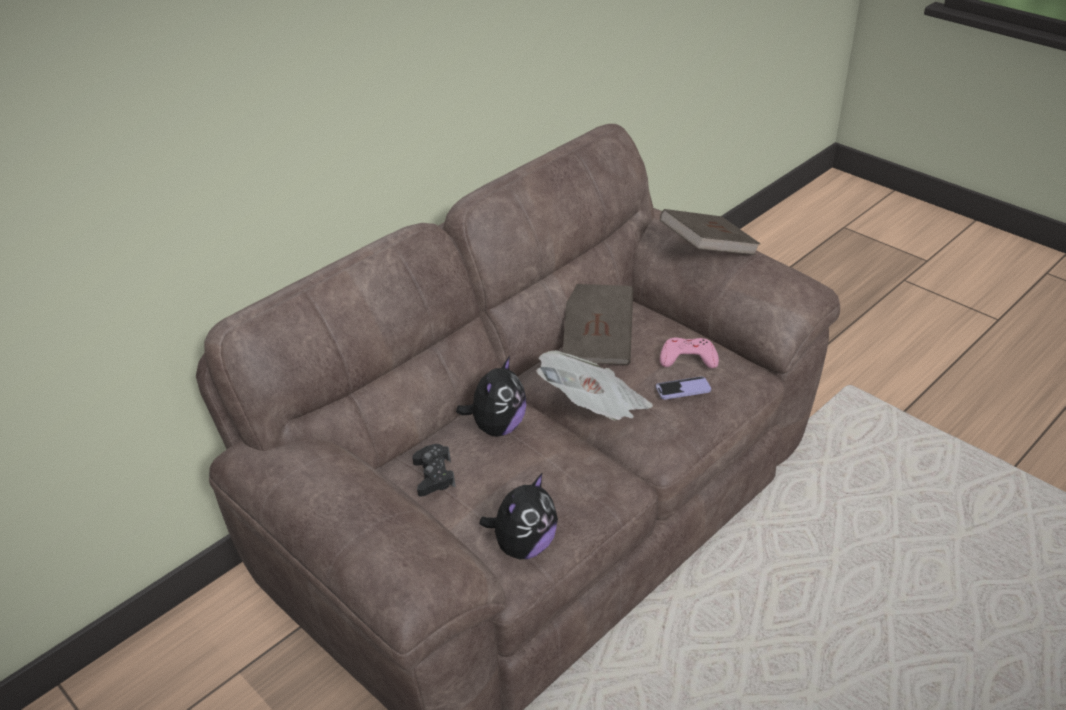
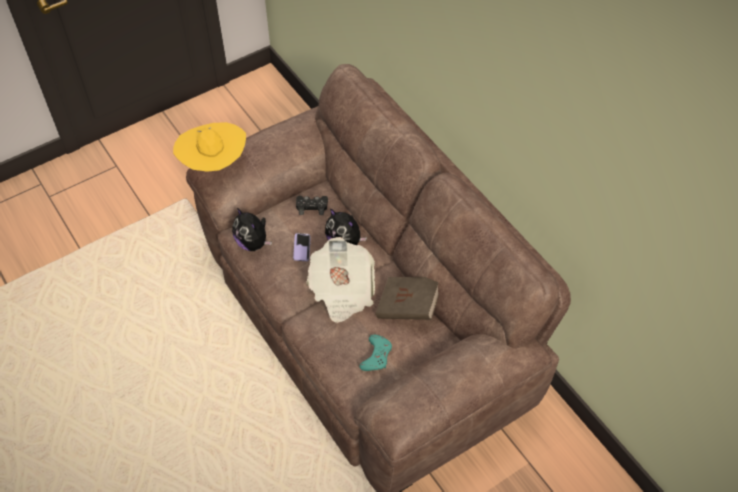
camera: 100 degrees right, 15 degrees up
phone [656,377,711,399] -> phone moved to [293,233,311,261]
brown book [660,209,761,255] -> none
pink game controller [660,337,719,368] -> turquoise game controller [360,335,392,371]
none -> yellow hat [173,122,246,172]

